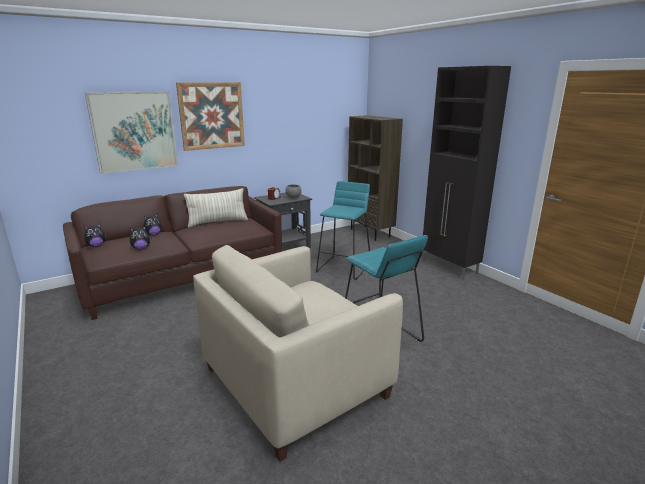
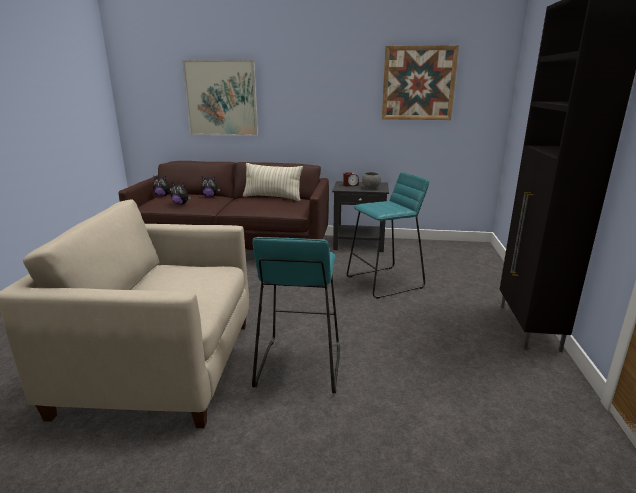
camera: 40 degrees right, 0 degrees up
picture [176,82,245,151] -> picture moved to [382,45,459,120]
brown bookcase [348,115,403,241] -> none

